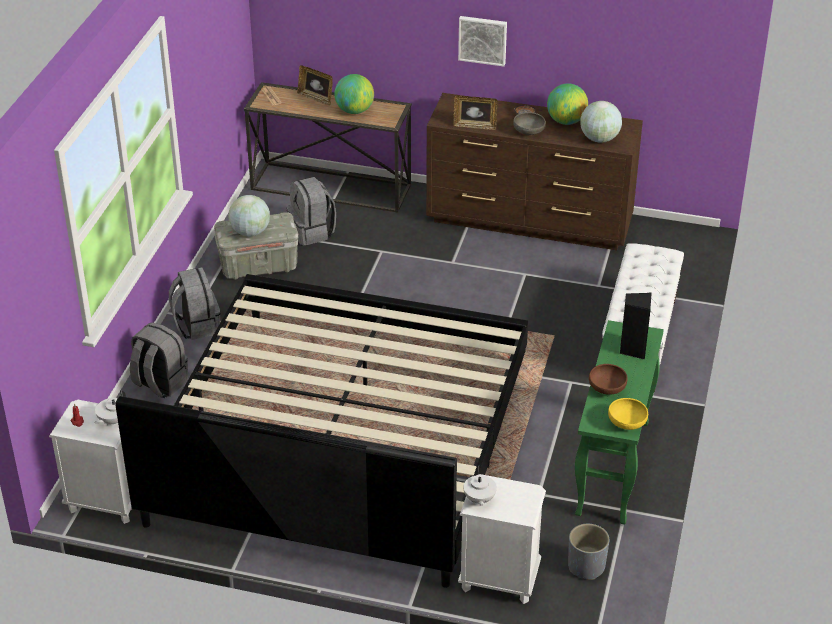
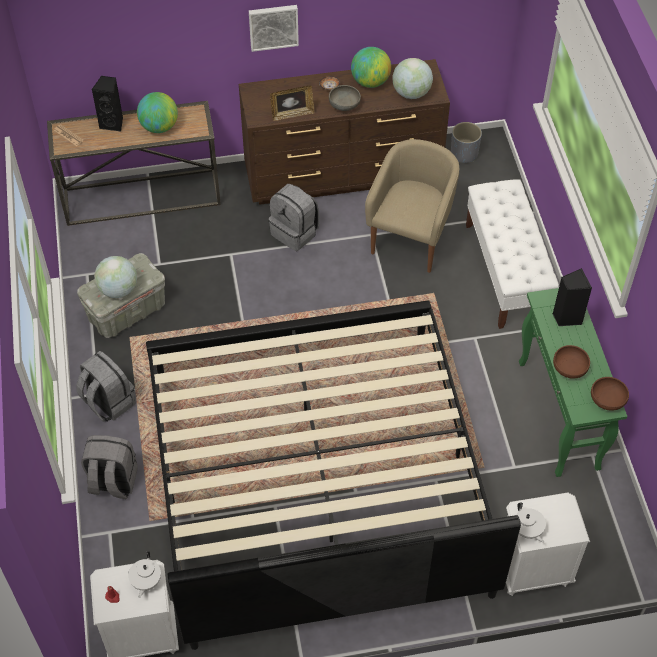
camera: 25 degrees left, 15 degrees up
grey backpack [286,177,336,246] -> grey backpack moved to [269,184,320,251]
picture frame [297,65,333,106] -> black speaker [92,76,123,131]
grey planter [568,524,609,580] -> grey planter moved to [451,122,482,163]
yellow bowl [608,398,648,430] -> brown bowl [591,377,629,411]
none -> beige armchair [365,139,459,273]

